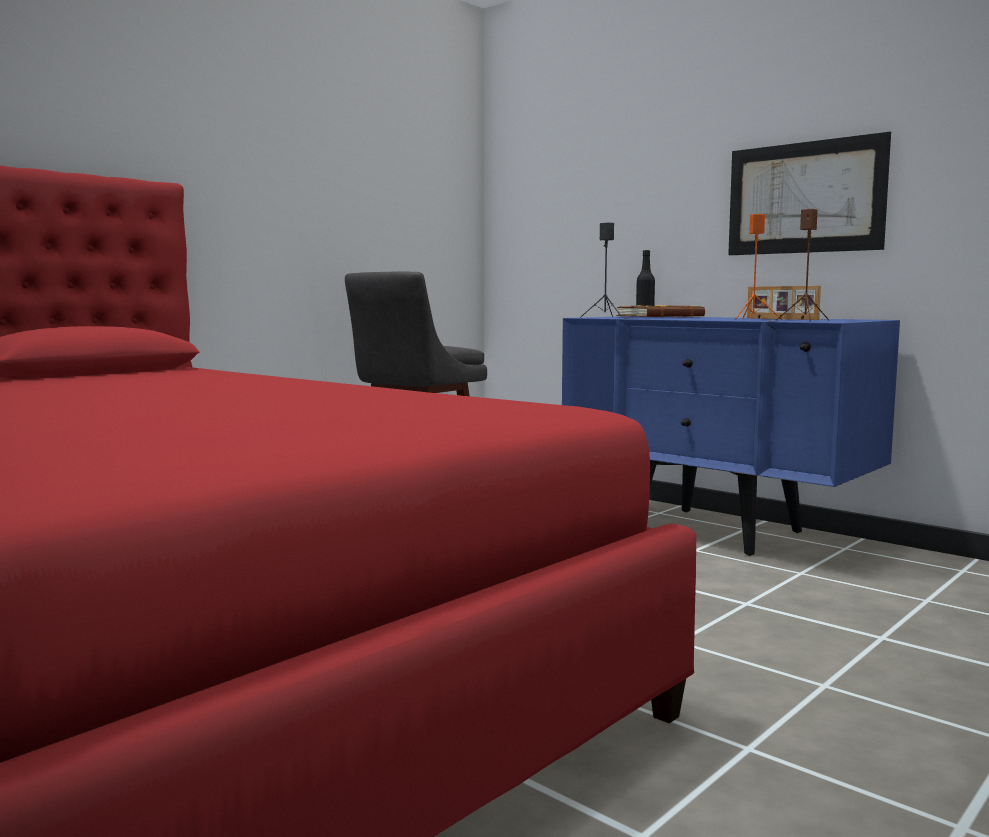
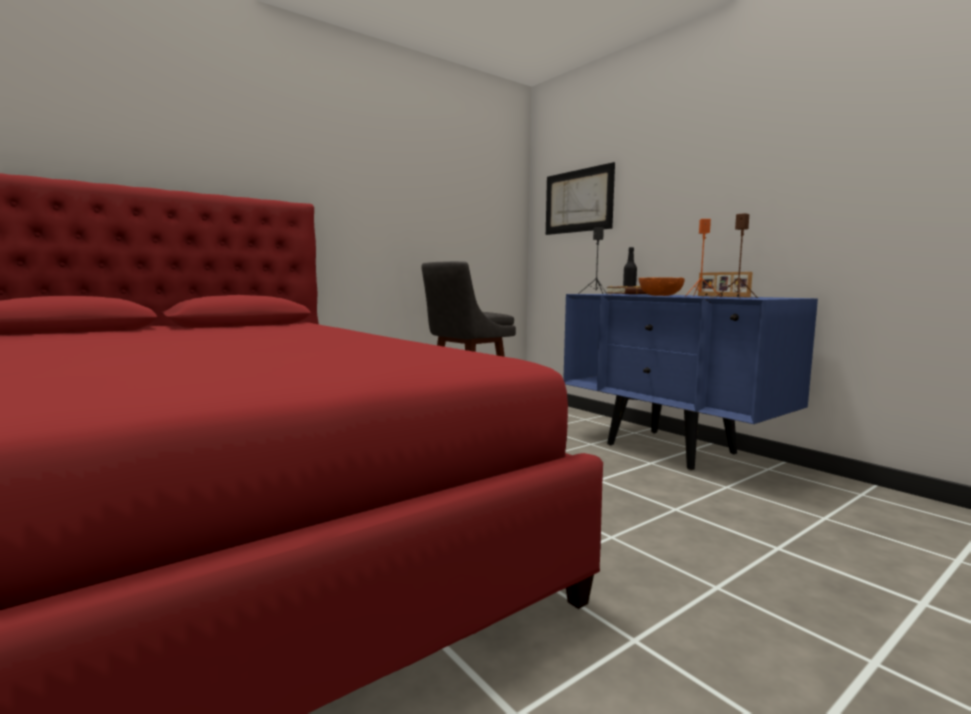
camera: 10 degrees right, 0 degrees up
picture [728,132,891,255] -> picture moved to [546,162,615,235]
none -> orange bowl [639,277,685,296]

